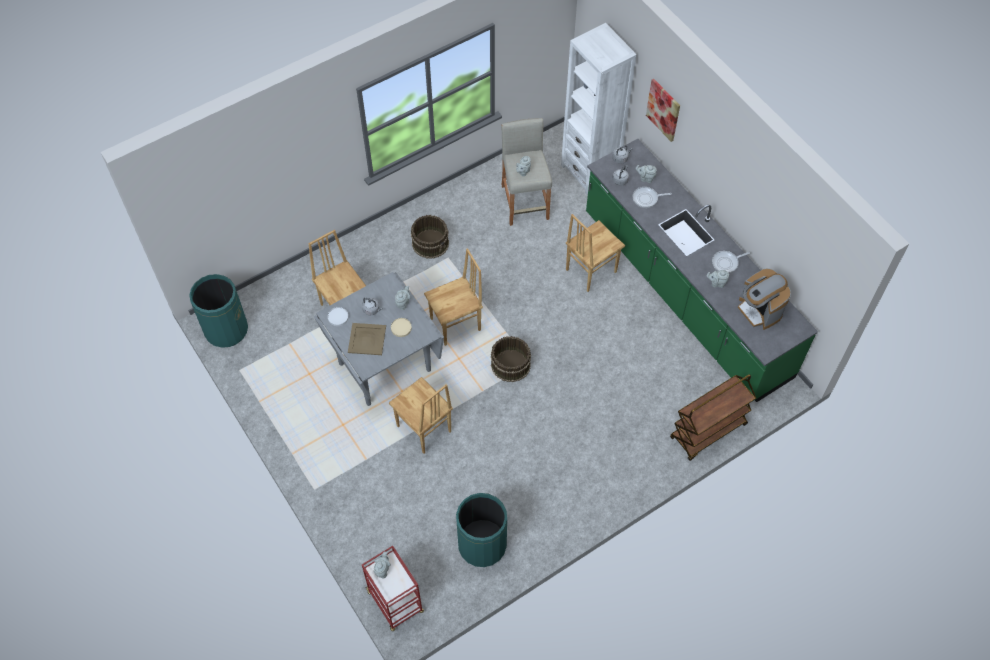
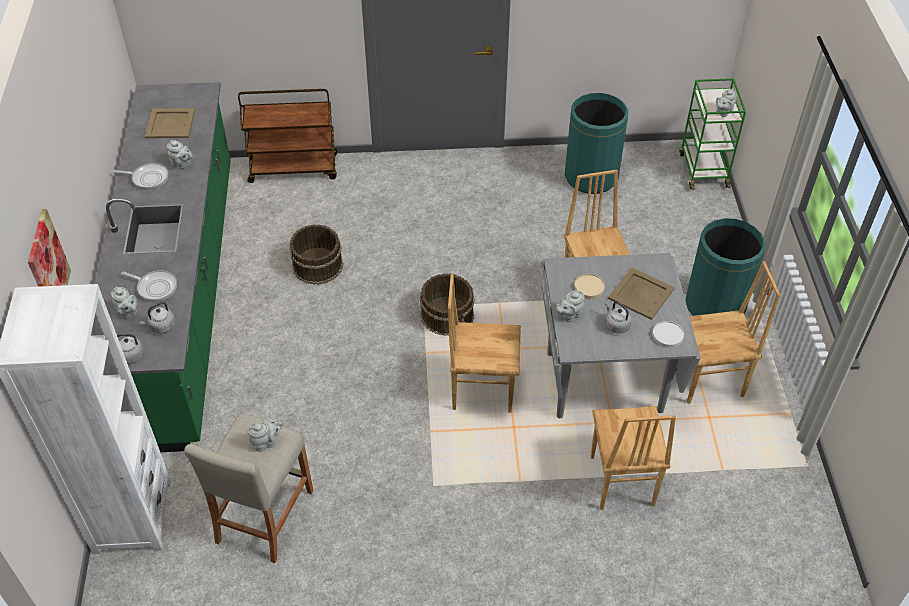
camera: 150 degrees left, 10 degrees down
green trash can [189,274,248,348] -> green trash can moved to [686,218,766,316]
red cart [362,546,424,631] -> green cart [679,78,746,190]
brown bucket [411,215,449,259] -> brown bucket moved to [289,224,344,285]
brown chair [566,214,625,292] -> brown chair moved to [687,261,780,404]
coffee machine [738,268,791,330] -> beige tray [145,108,195,138]

